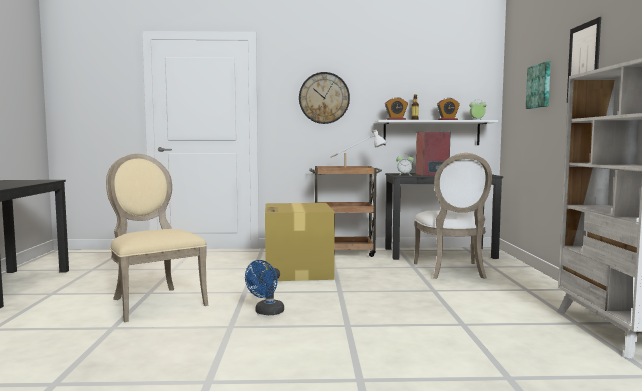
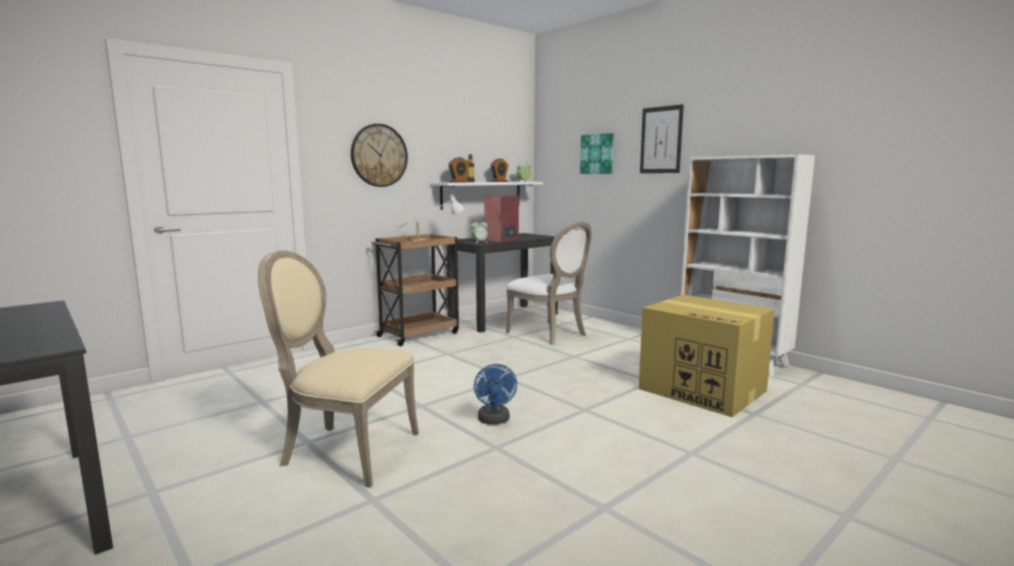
camera: 40 degrees left, 5 degrees up
cardboard box [265,203,335,281] -> cardboard box moved to [639,295,775,417]

